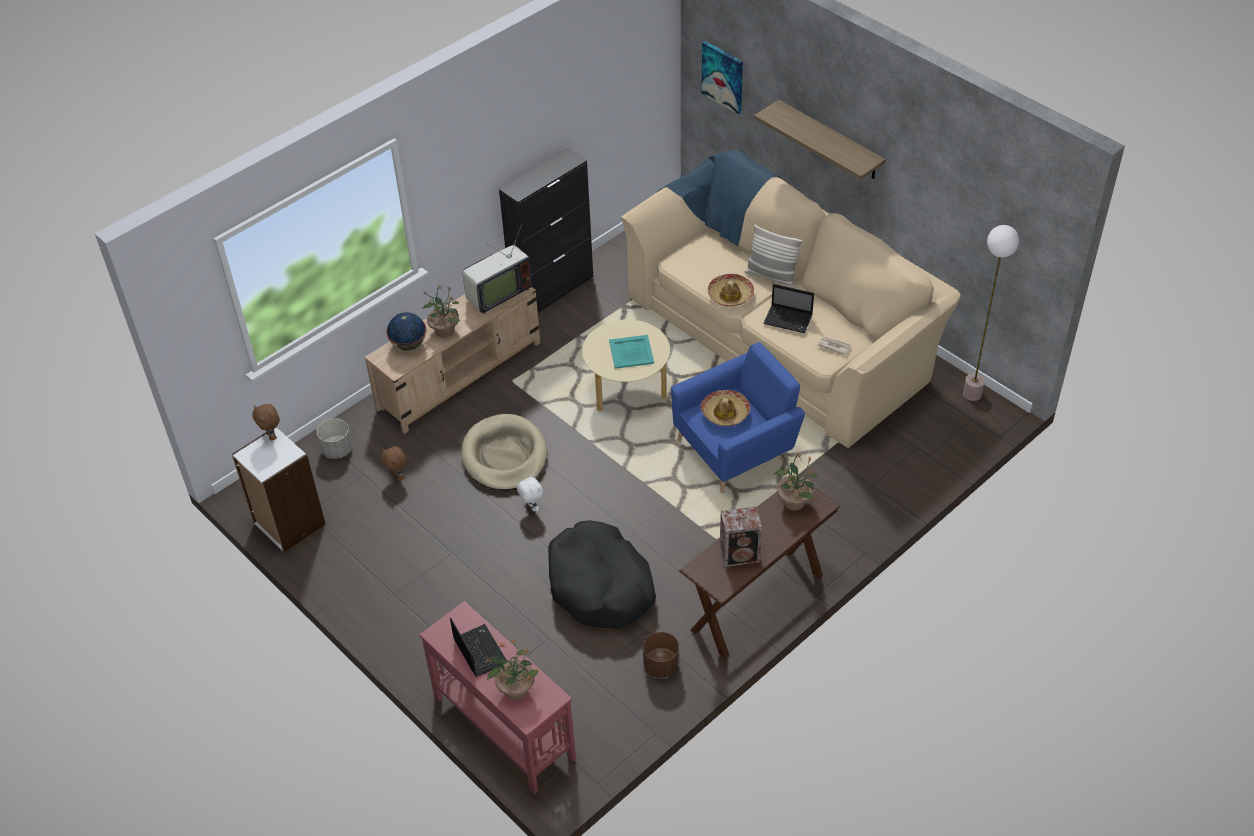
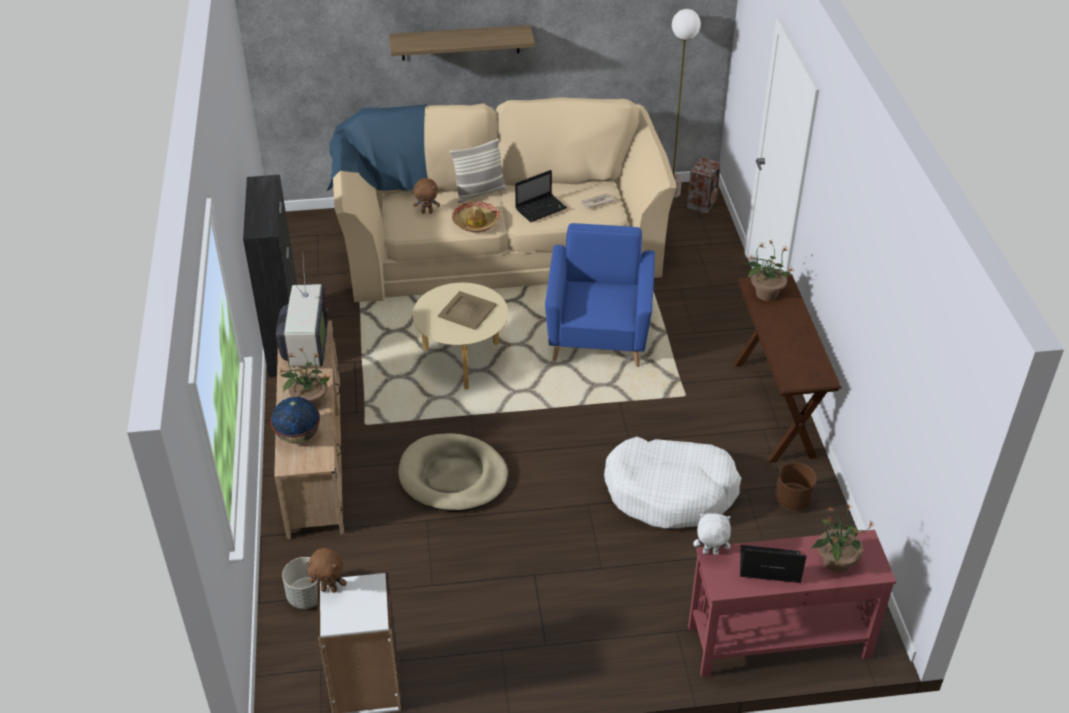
camera: 55 degrees left, 5 degrees down
brown plush toy [381,446,407,480] -> brown plush toy moved to [413,178,440,214]
white plush toy [517,474,543,512] -> white plush toy moved to [693,513,731,555]
black dog bed [548,520,656,629] -> white dog bed [604,437,741,528]
turquoise tray [609,335,654,369] -> beige tray [438,291,497,330]
picture [701,41,743,114] -> none
hat [701,390,750,426] -> none
speaker [720,506,762,567] -> speaker moved to [687,157,721,213]

